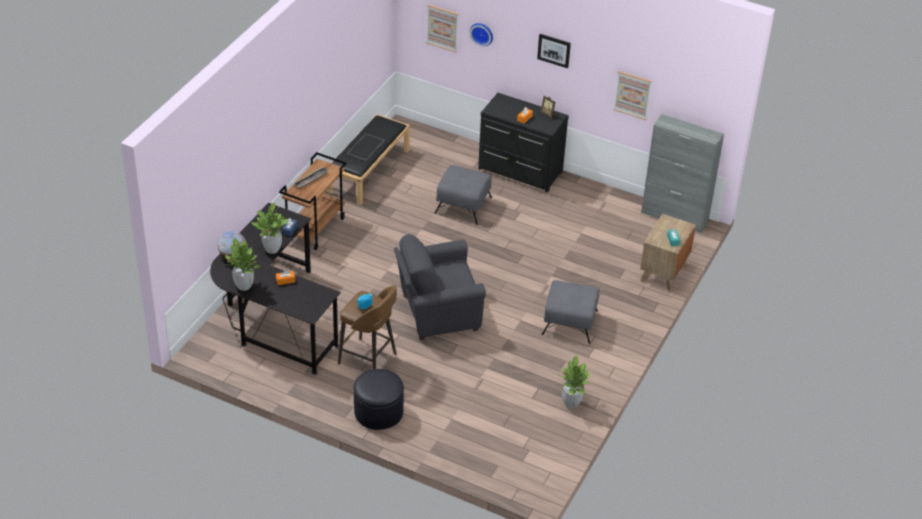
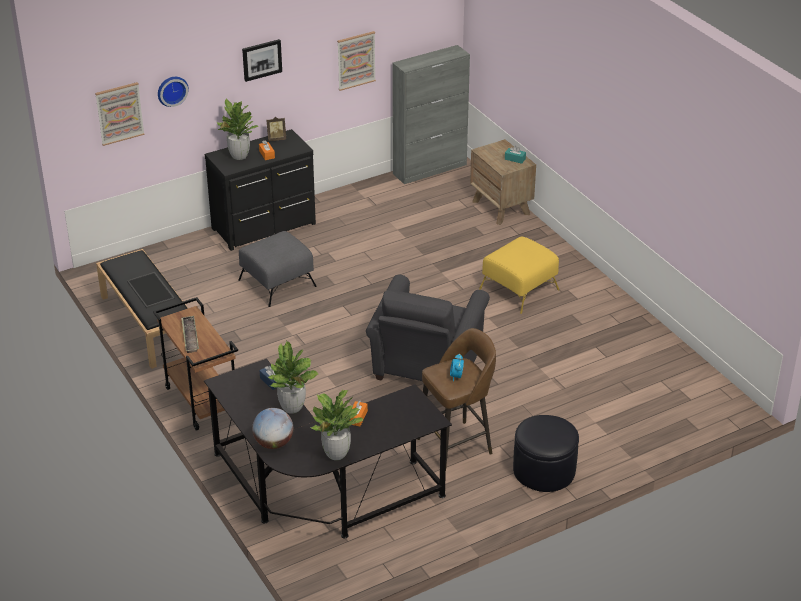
camera: 55 degrees left, 5 degrees down
grey ottoman [542,280,599,344] -> yellow ottoman [479,237,559,314]
potted plant [556,355,591,408] -> potted plant moved to [217,98,258,160]

